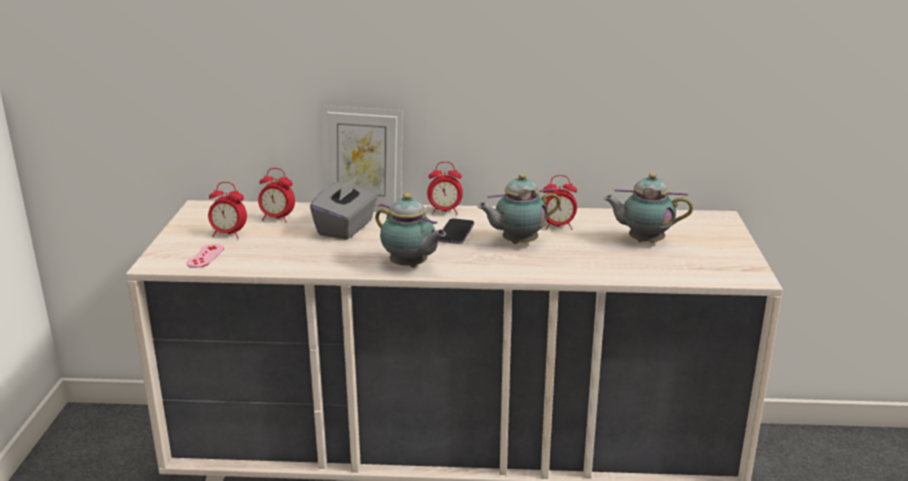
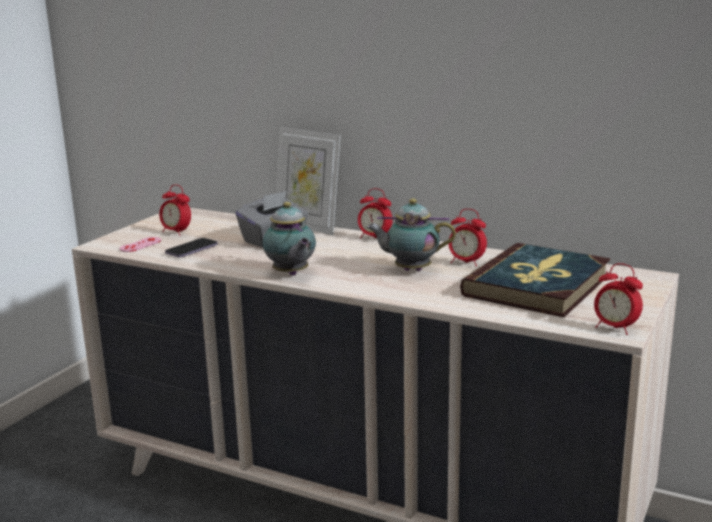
camera: 25 degrees right, 5 degrees down
alarm clock [258,168,295,222] -> alarm clock moved to [594,263,643,335]
phone [438,219,474,244] -> phone moved to [165,238,218,257]
teapot [604,173,693,243] -> book [460,243,610,317]

